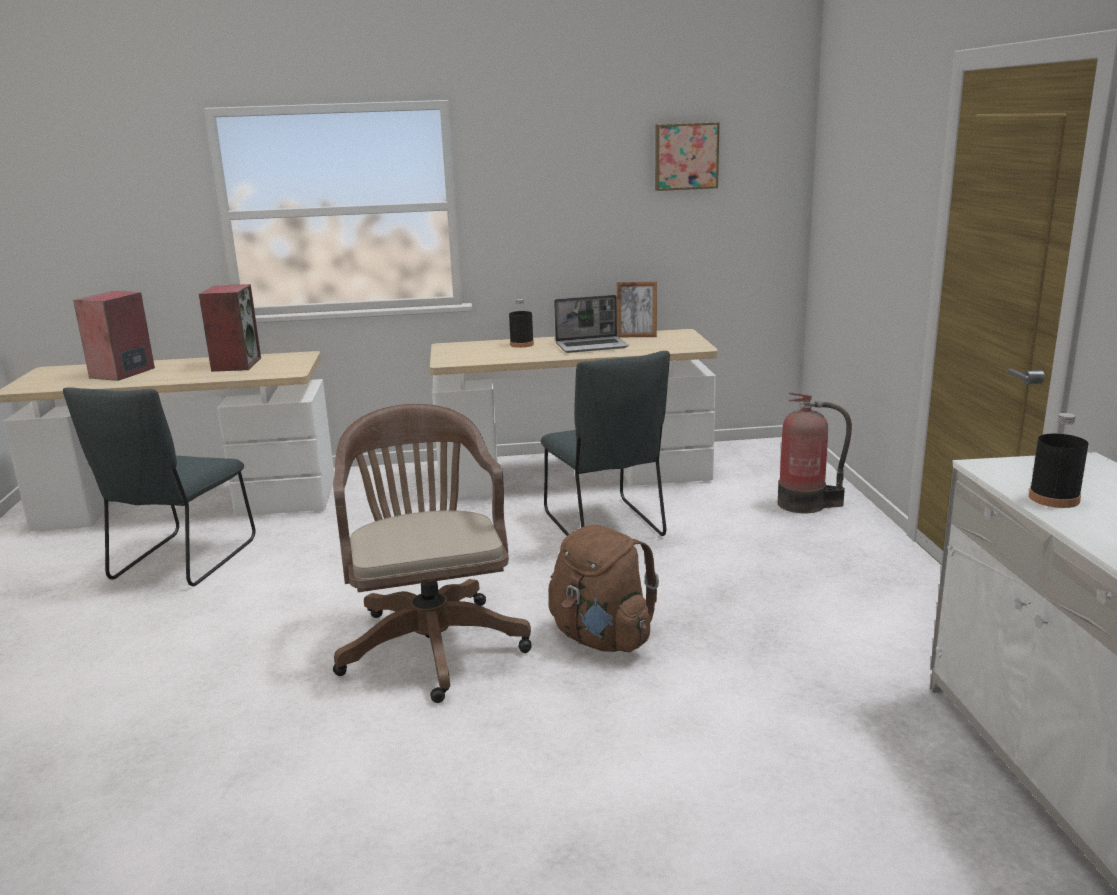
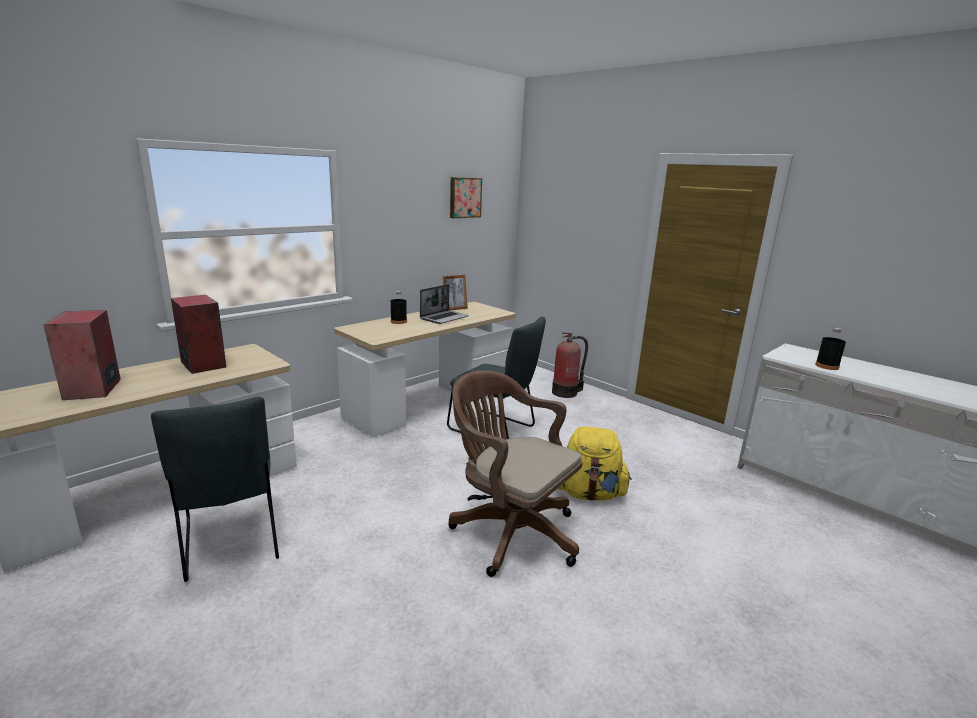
camera: 40 degrees left, 0 degrees up
brown backpack [549,525,659,652] -> yellow backpack [557,427,632,501]

